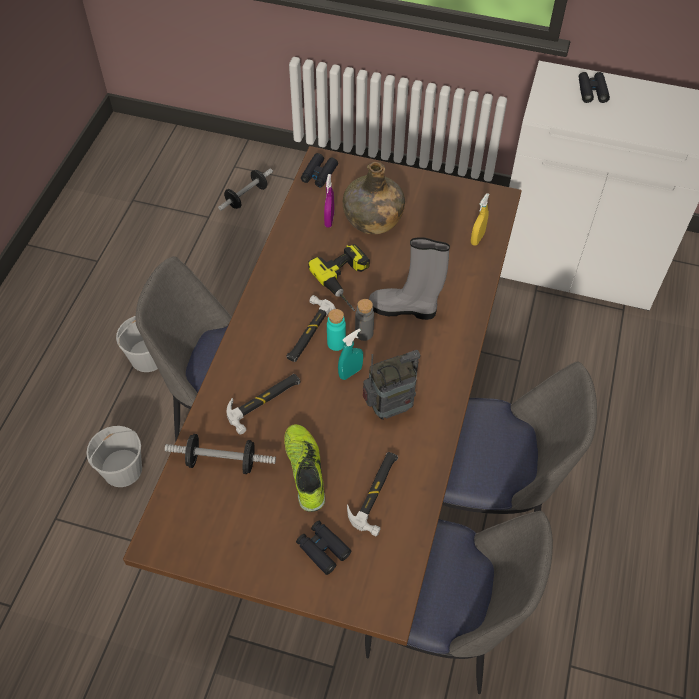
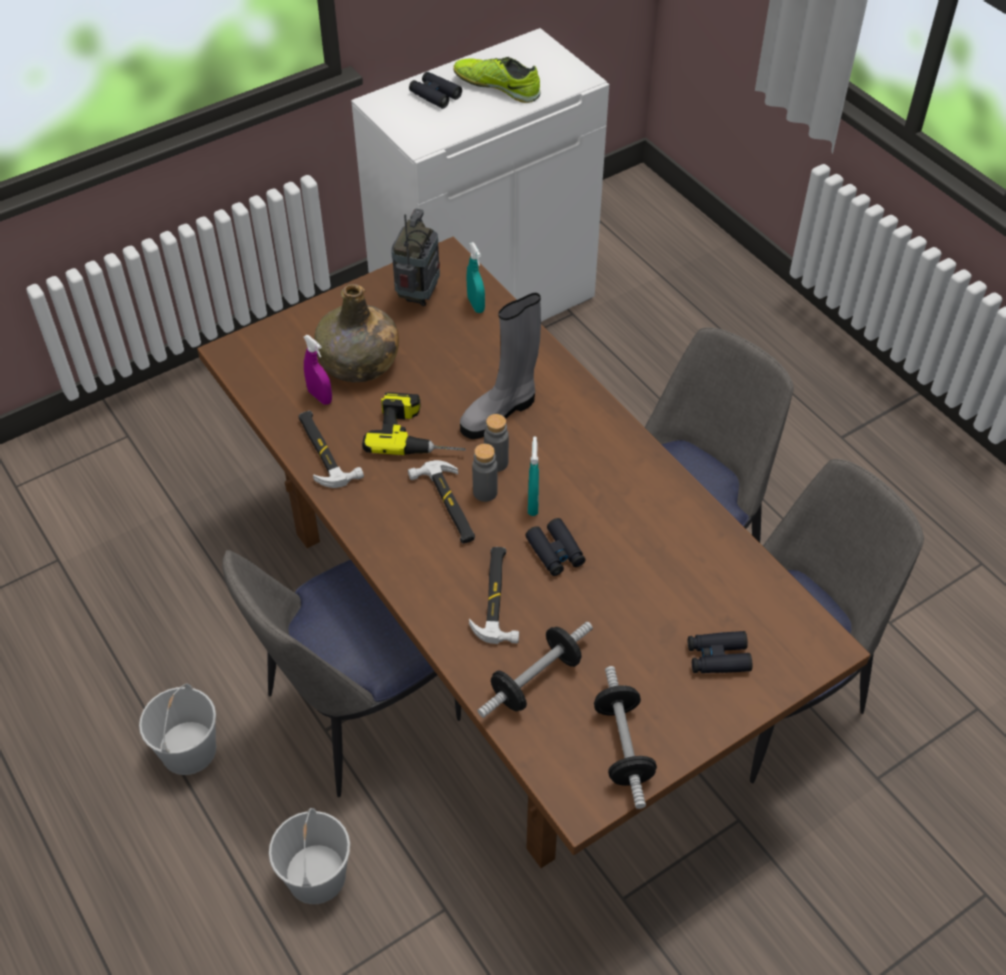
camera: 50 degrees left, 5 degrees down
dumbbell [218,168,273,211] -> dumbbell moved to [594,666,657,809]
shoe [284,424,325,512] -> shoe moved to [454,57,541,103]
black binoculars [301,153,338,187] -> black binoculars moved to [525,518,586,576]
turquoise bottle [327,309,346,351] -> grey bottle [472,444,498,502]
hammer [347,452,398,536] -> hammer moved to [299,411,364,488]
radio [363,350,420,420] -> radio moved to [391,208,440,306]
yellow spray bottle [471,193,490,246] -> turquoise spray bottle [467,242,485,313]

